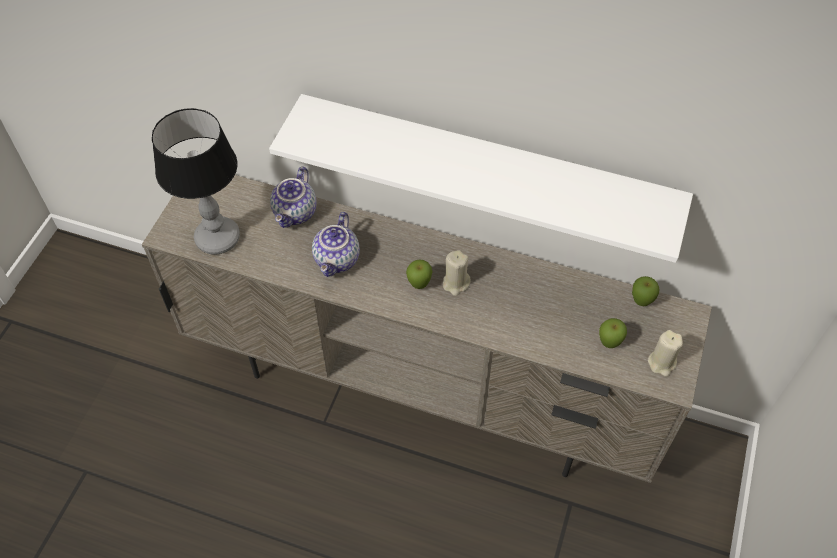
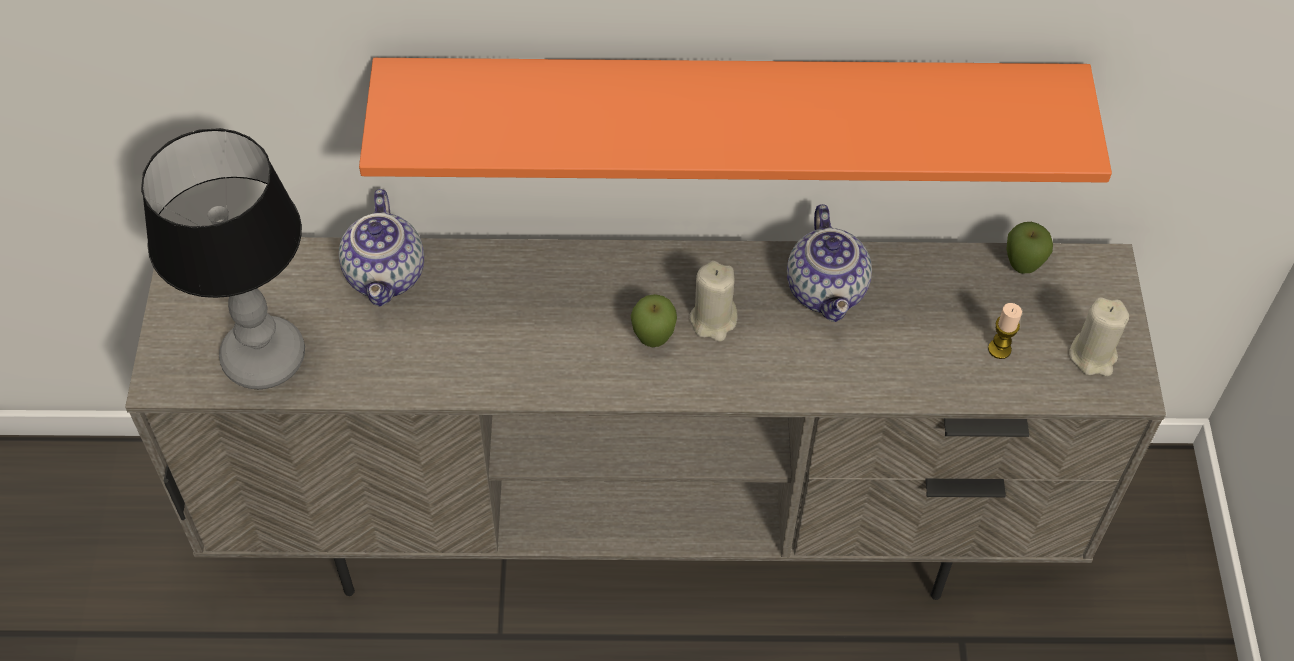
camera: 20 degrees left, 0 degrees up
white shelf [269,94,693,263] -> orange shelf [359,58,1112,183]
teapot [312,212,360,277] -> teapot moved to [787,204,872,322]
apple [599,318,627,348] -> candle [988,303,1022,359]

